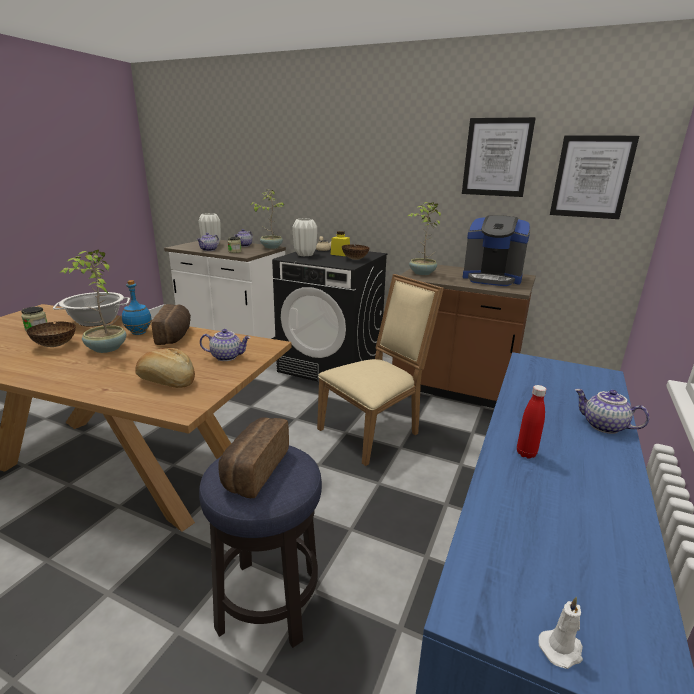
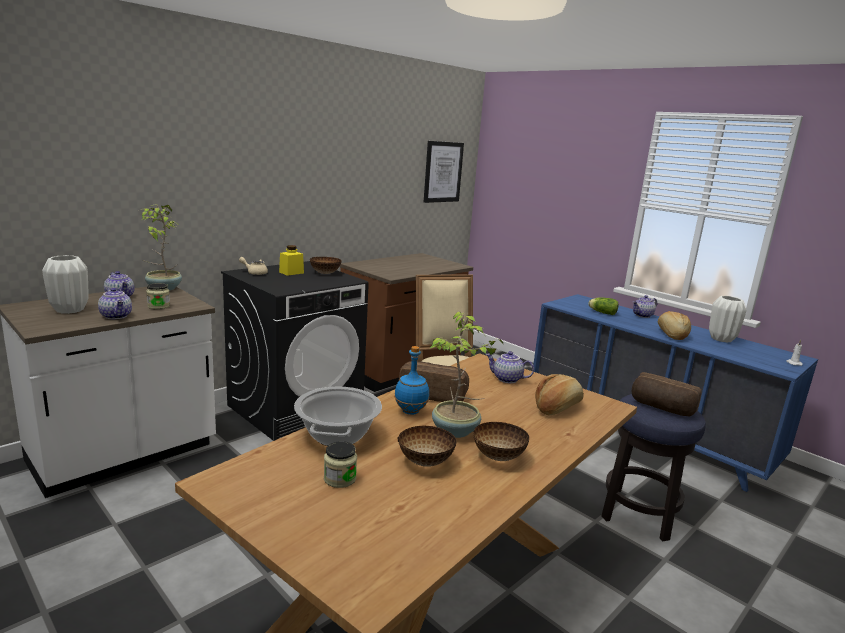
camera: 70 degrees left, 5 degrees down
teapot [200,329,251,361] -> teapot turned 90 degrees counterclockwise [486,351,534,383]
white vase [292,219,317,256] -> white vase moved to [709,296,746,343]
potted plant [408,202,441,275] -> none
picture [462,117,536,197] -> none
coffee machine [463,215,530,286] -> none
red bottle [517,385,546,459] -> bread [658,311,691,340]
none -> bowl [473,422,529,461]
none -> lettuce [588,297,619,315]

